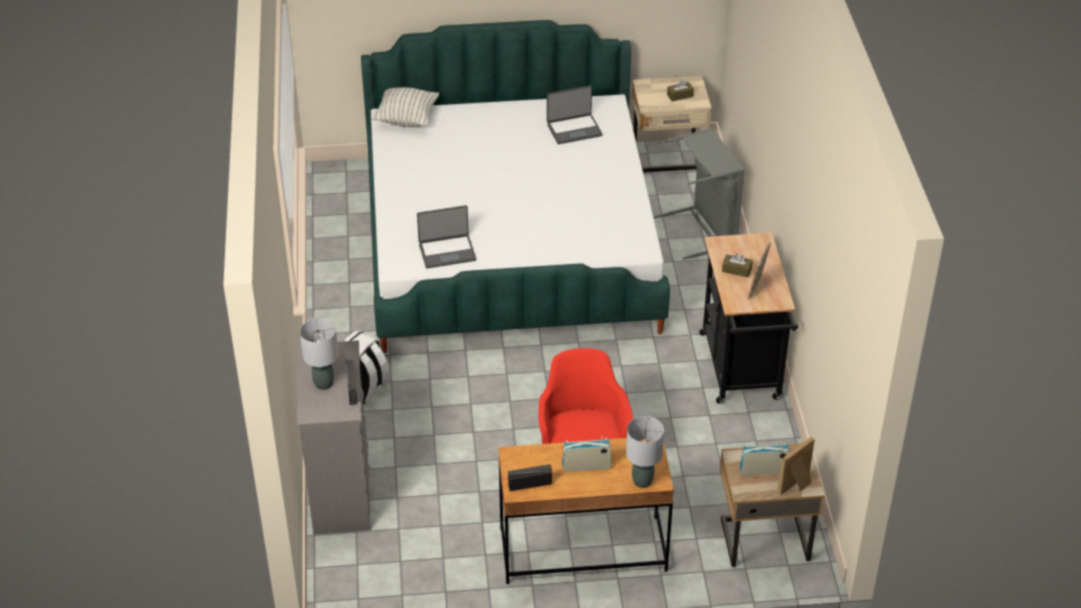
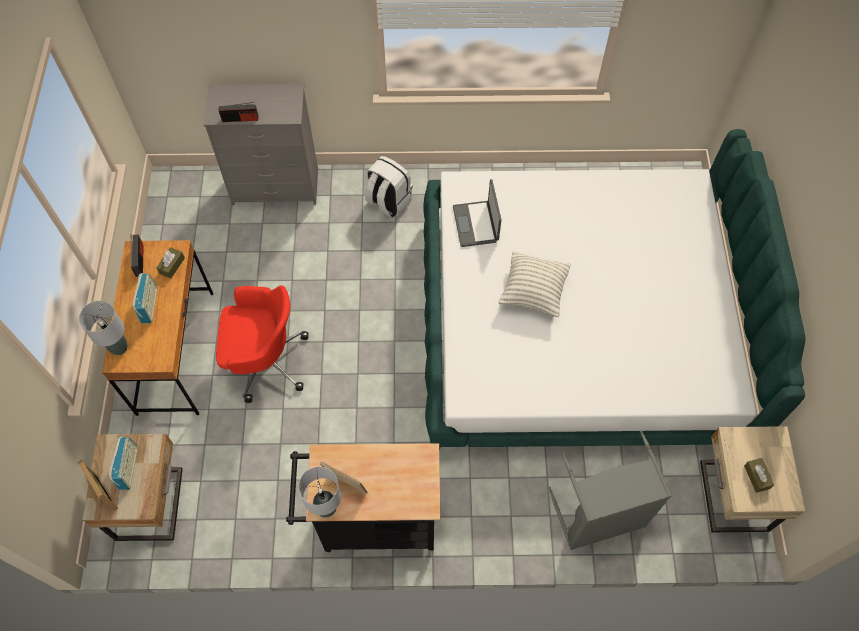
camera: 95 degrees right, 20 degrees up
grey table lamp [300,318,339,390] -> grey table lamp moved to [298,467,341,518]
pillow [372,87,439,127] -> pillow moved to [499,251,571,317]
laptop [547,85,602,144] -> none
brown tissue box [722,253,753,277] -> brown tissue box moved to [156,247,185,278]

